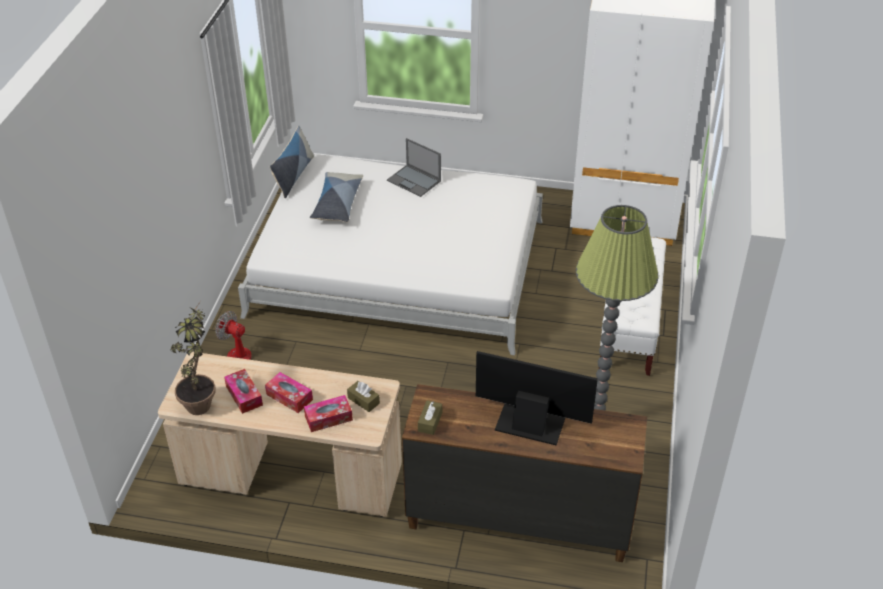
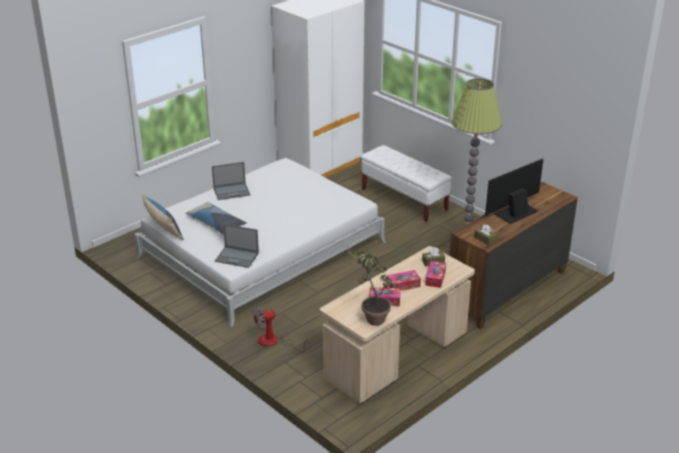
camera: 55 degrees left, 10 degrees down
none -> laptop [215,224,259,268]

